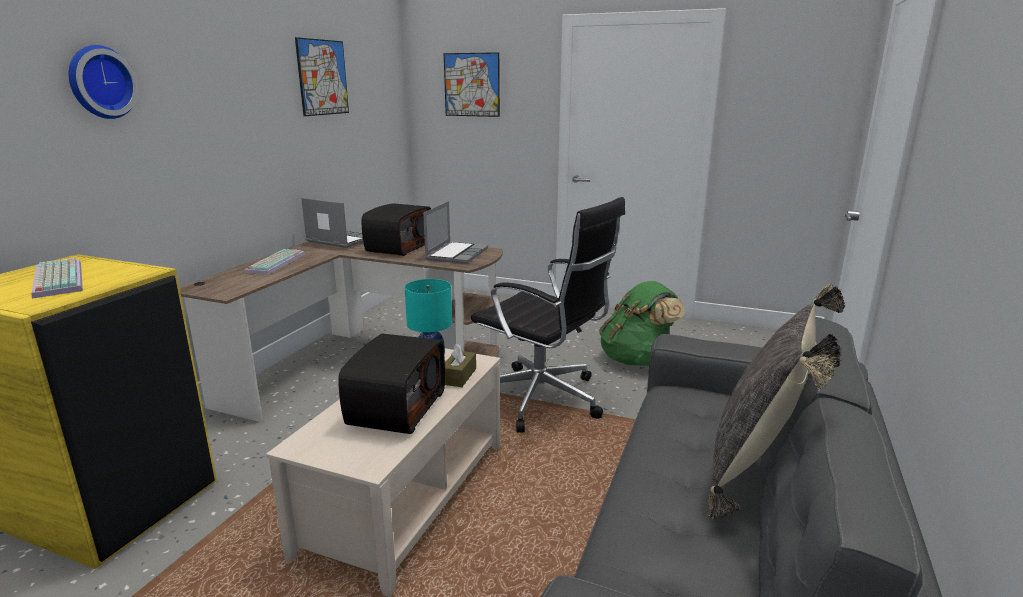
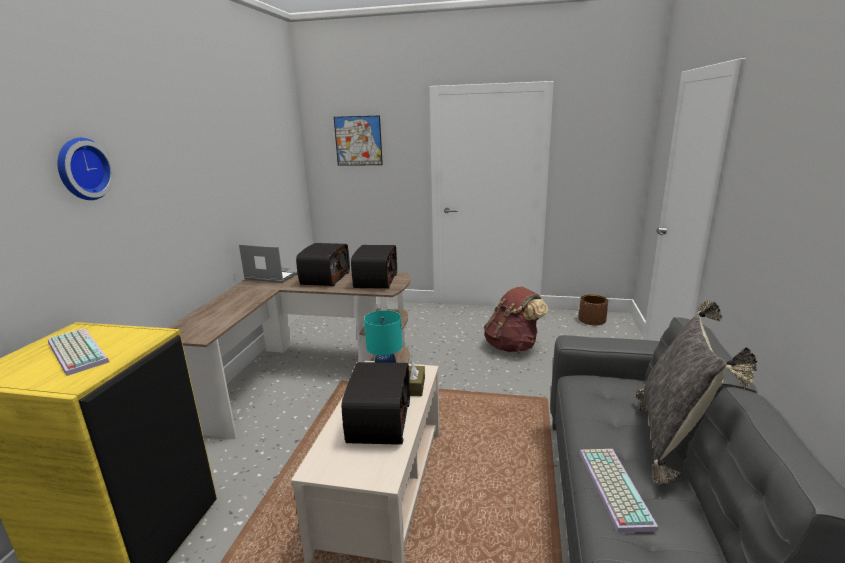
camera: 10 degrees left, 0 degrees up
keyboard [244,249,305,274] -> keyboard moved to [579,449,659,533]
picture [295,37,349,116] -> none
laptop [423,201,488,264] -> radio [351,245,397,289]
black office chair [471,197,625,433] -> none
green backpack [599,281,685,366] -> brown backpack [484,287,549,352]
none -> brown planter [578,295,608,325]

